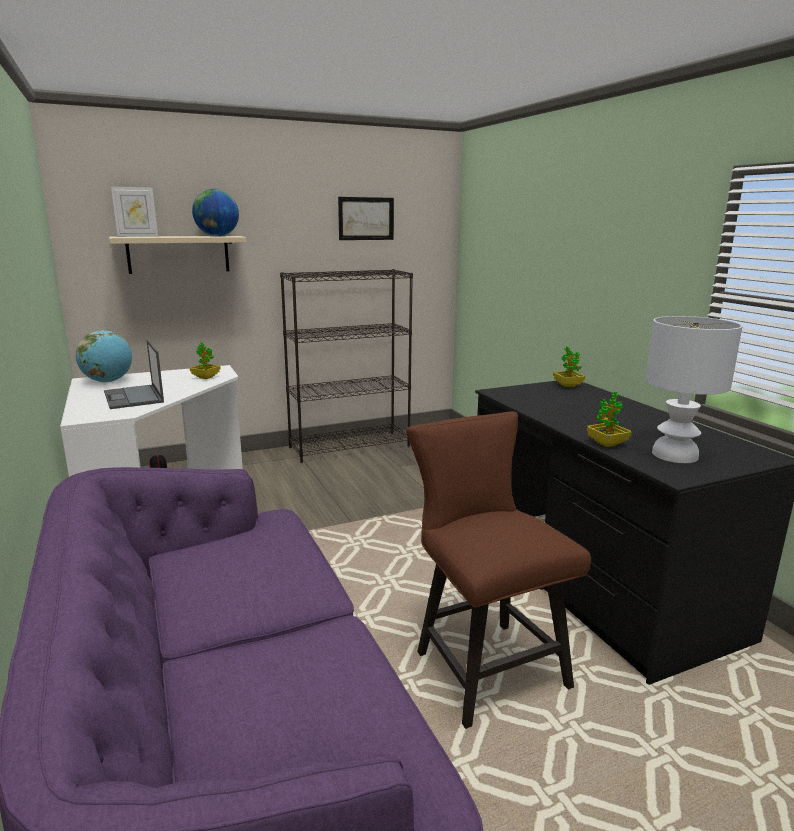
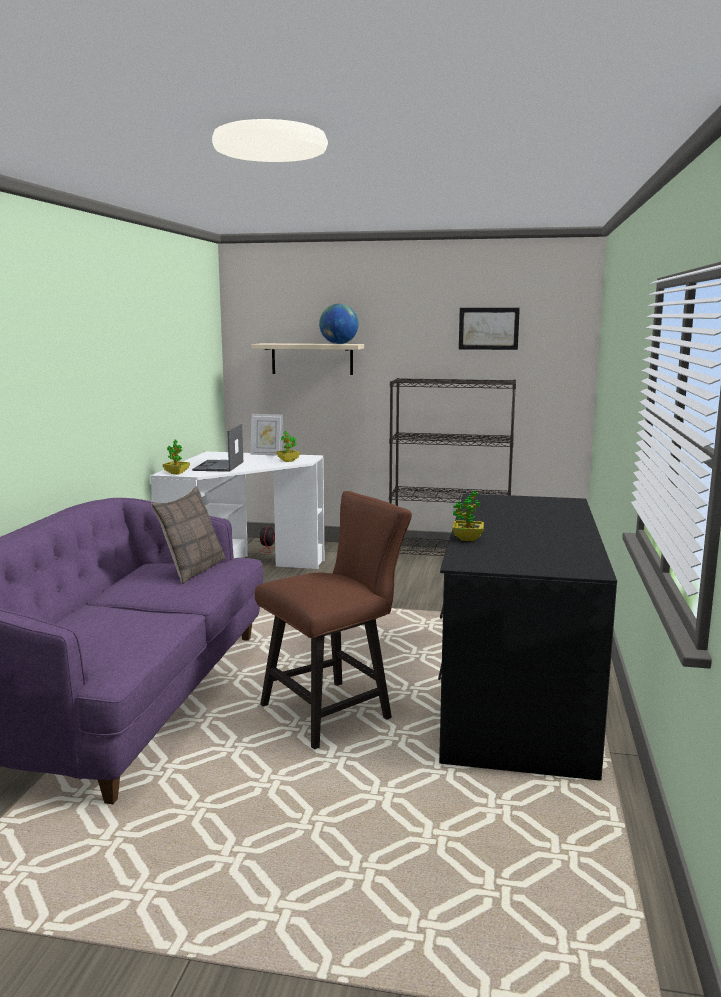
camera: 35 degrees right, 5 degrees down
globe [76,330,132,383] -> none
picture frame [111,187,158,237] -> picture frame moved to [251,414,283,456]
brown chair [406,411,591,729] -> brown chair turned 45 degrees clockwise [255,491,412,750]
potted plant [553,346,585,387] -> potted plant moved to [163,440,190,475]
white table lamp [645,316,742,463] -> none
none -> pillow [151,486,225,584]

